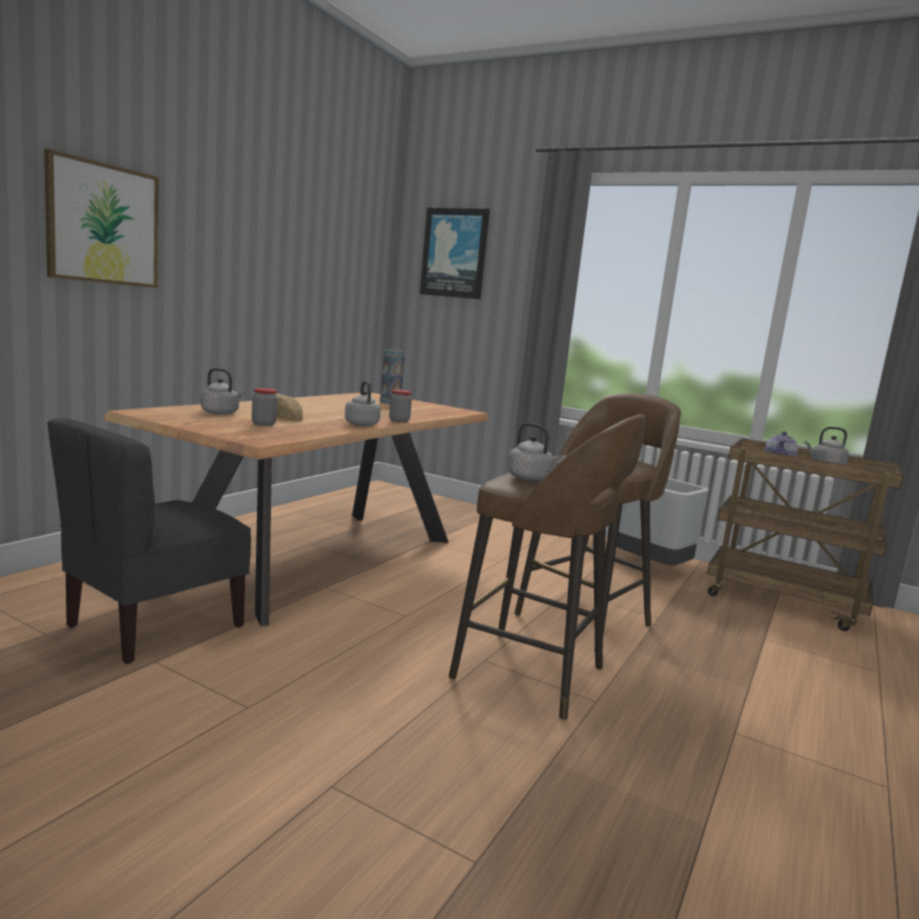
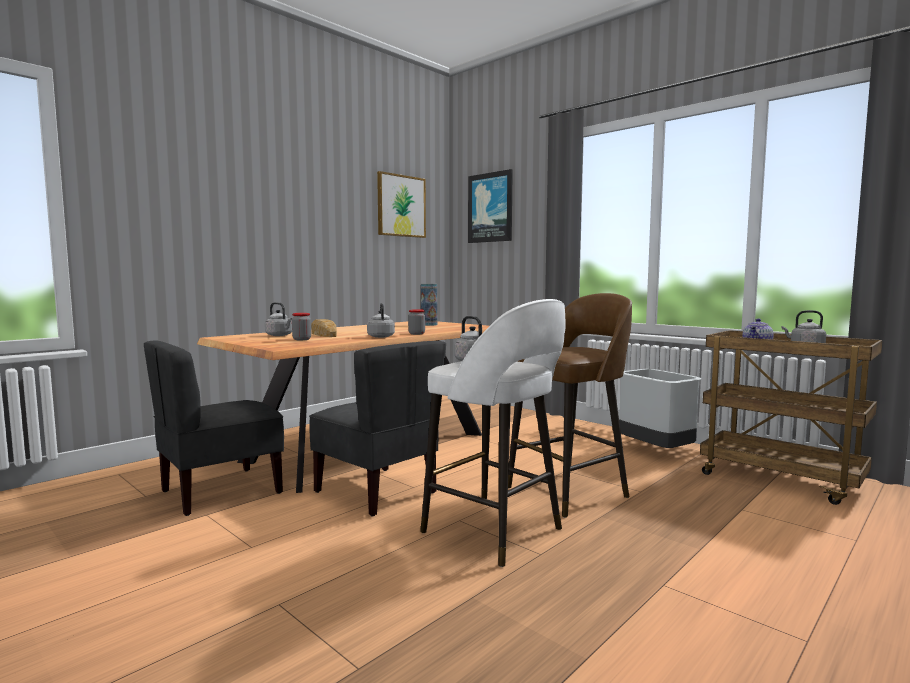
camera: 15 degrees right, 5 degrees down
picture [44,149,159,288] -> picture moved to [377,171,426,238]
brown stool [449,414,645,720] -> white stool [420,299,565,567]
none -> grey chair [309,341,446,516]

